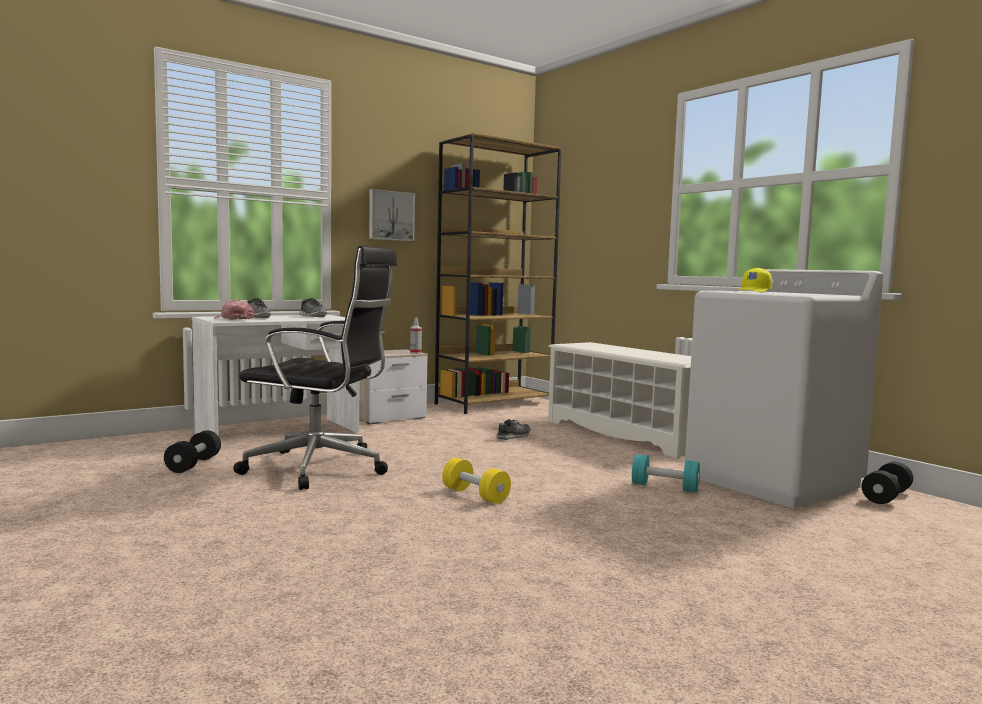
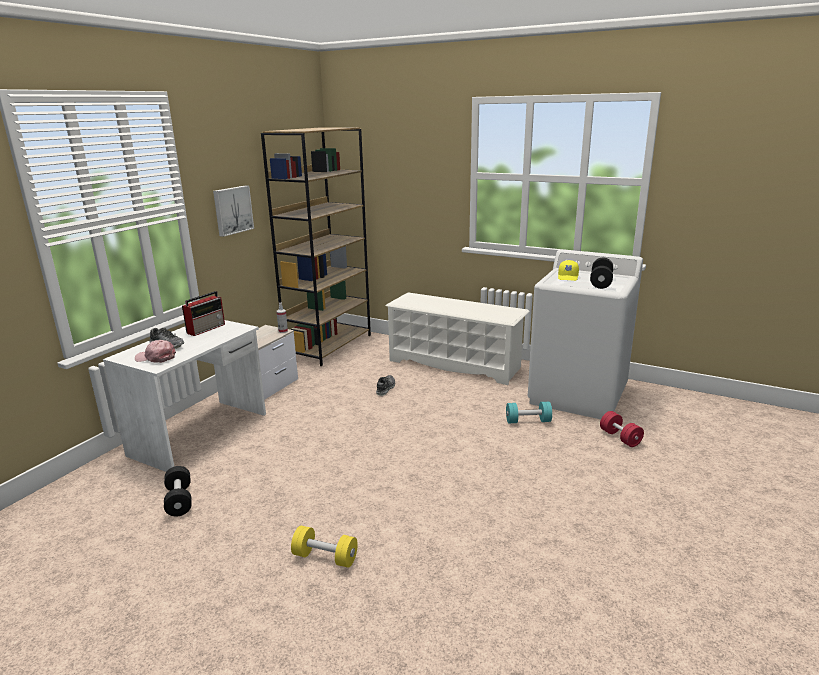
camera: 25 degrees left, 15 degrees up
black office chair [233,246,397,490] -> none
shoe [299,298,327,317] -> radio [182,291,225,336]
yellow dumbbell [442,458,511,504] -> yellow dumbbell moved to [291,526,358,568]
black dumbbell [861,461,913,504] -> black dumbbell moved to [590,257,613,289]
none -> red dumbbell [600,411,644,447]

